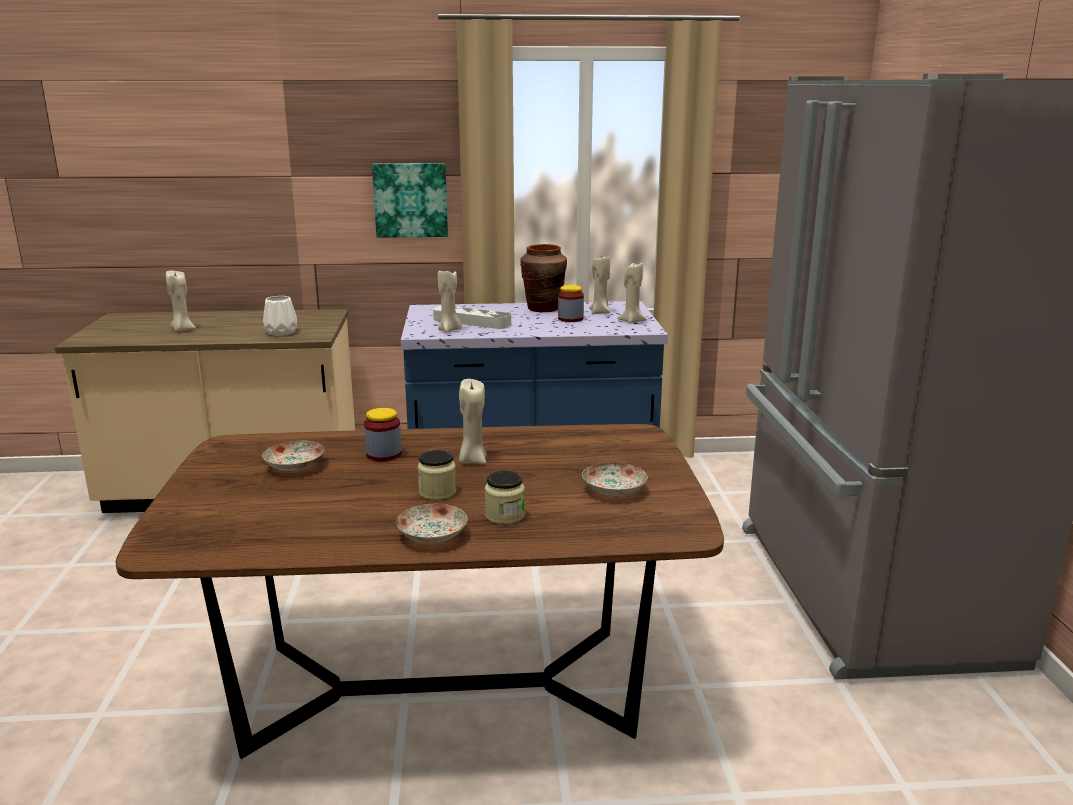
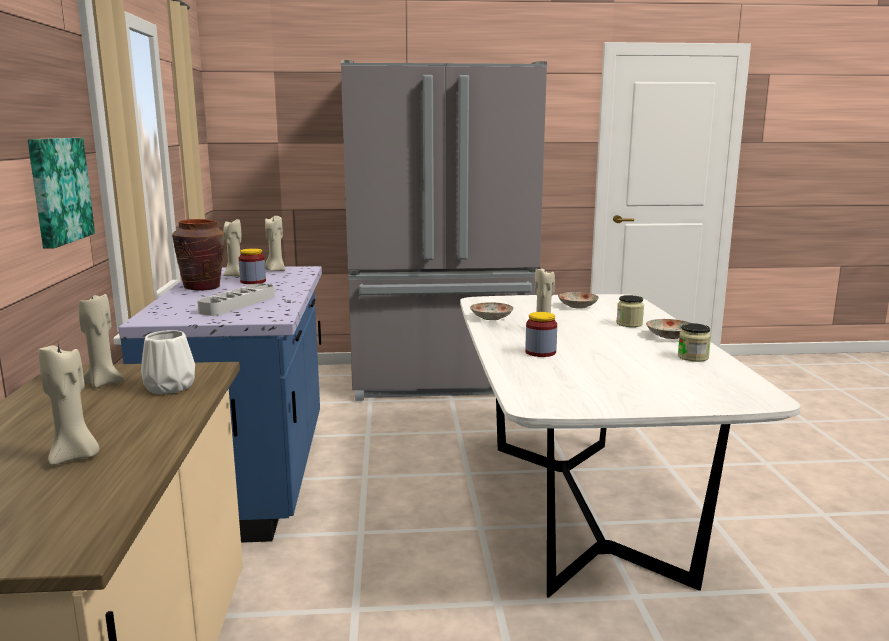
camera: 90 degrees left, 5 degrees down
brown dining table [116,424,724,759] -> white dining table [460,294,801,598]
plate [262,440,325,471] -> plate moved to [470,302,513,320]
jar [418,450,456,500] -> jar moved to [678,323,711,362]
beige candle [438,271,462,332] -> beige candle moved to [78,292,125,388]

